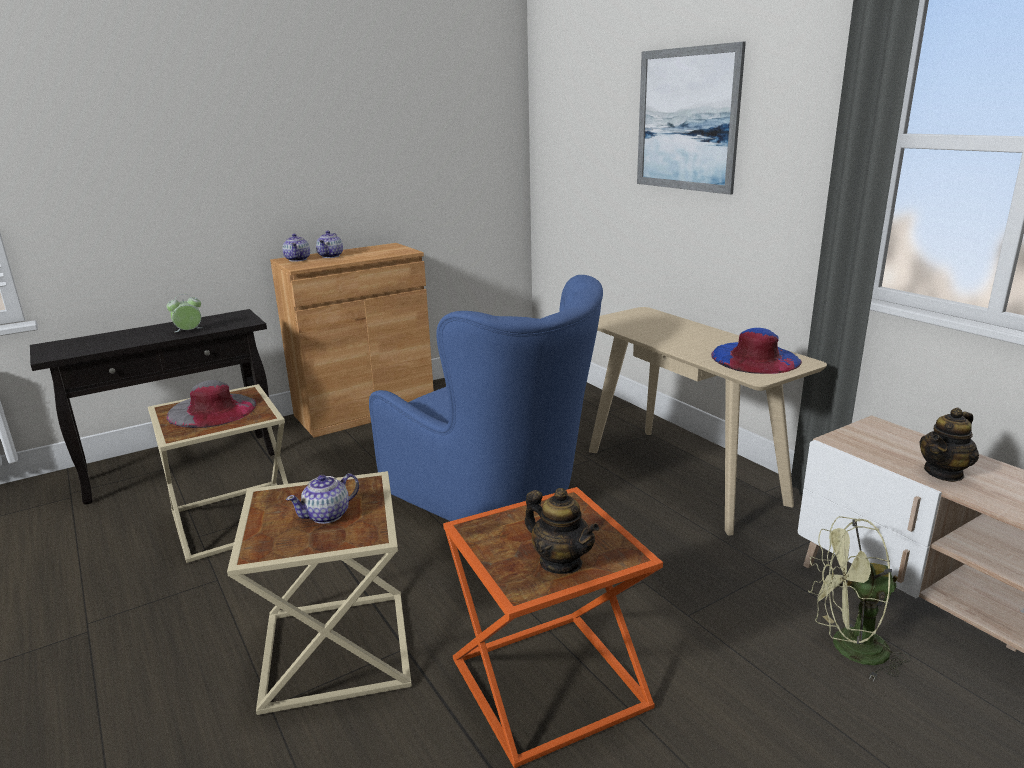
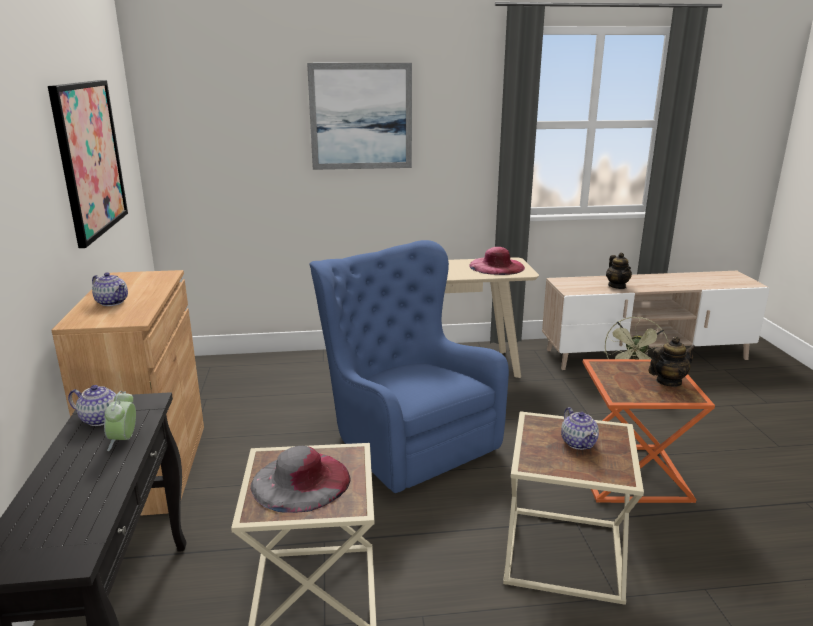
camera: 65 degrees left, 0 degrees up
teapot [282,234,310,262] -> teapot moved to [68,385,116,426]
blue armchair [369,275,603,521] -> blue armchair turned 105 degrees counterclockwise [310,240,509,493]
blue hat [711,328,802,374] -> pink hat [469,247,525,275]
none -> picture [48,80,128,248]

